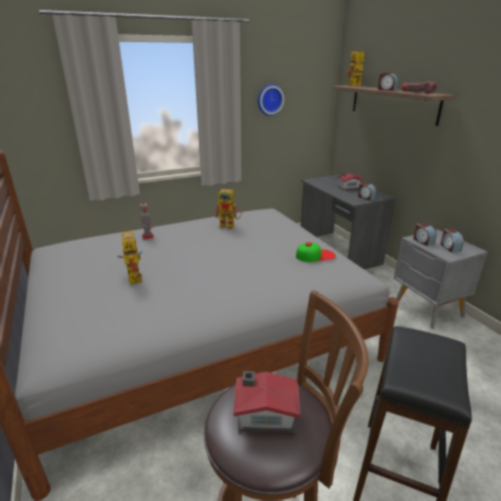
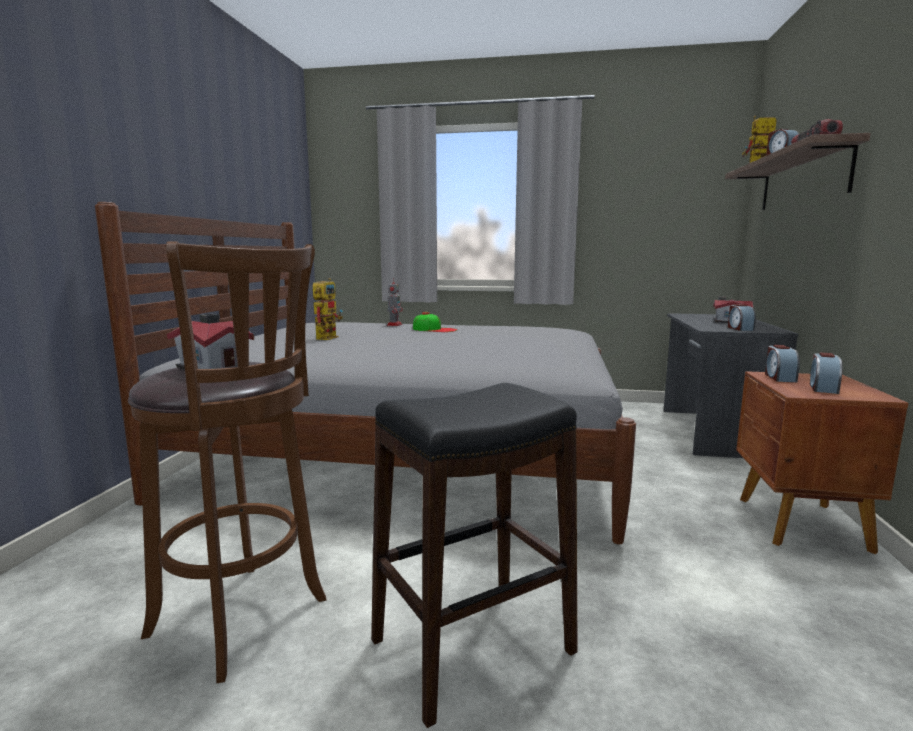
camera: 35 degrees right, 15 degrees down
toy robot [215,189,242,229] -> none
wall clock [258,84,284,116] -> none
cap [296,242,336,262] -> cap moved to [413,312,457,332]
grey nightstand [394,229,488,329] -> brown nightstand [736,371,908,554]

